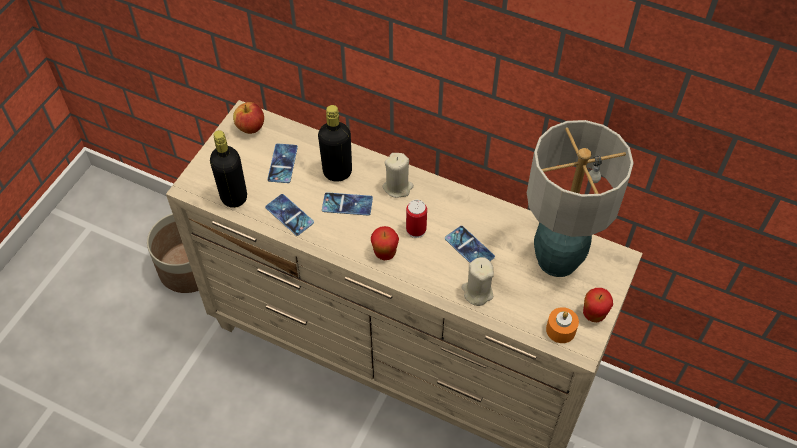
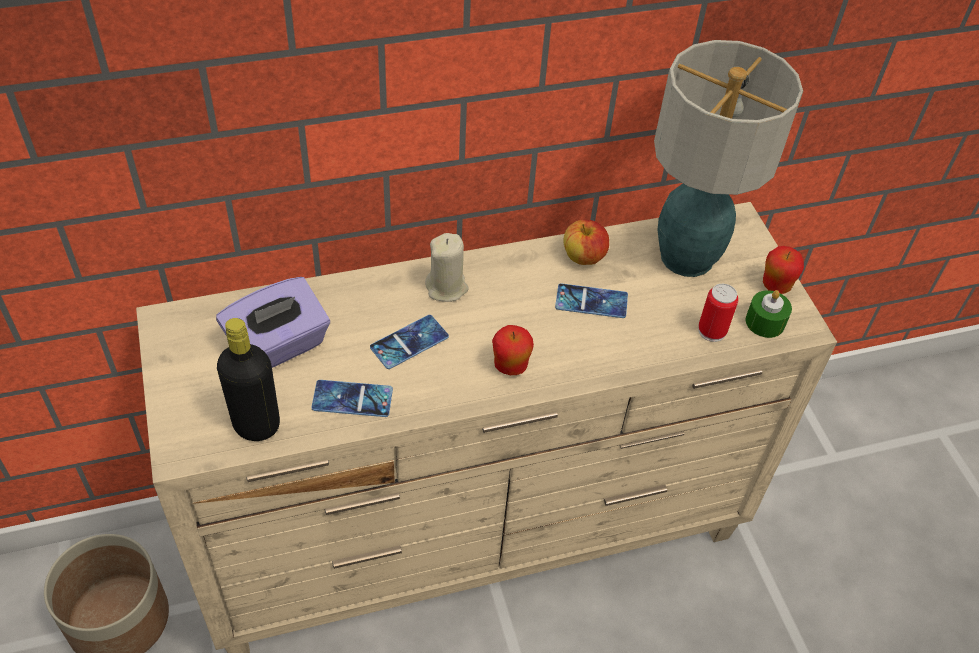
camera: 45 degrees left, 5 degrees down
apple [233,102,264,134] -> apple moved to [564,220,609,265]
phone [267,143,298,183] -> purple tissue box [216,277,330,368]
black bottle [318,105,352,182] -> none
can [406,200,427,238] -> can moved to [698,284,738,342]
beige candle [461,257,494,306] -> none
orange candle [546,307,579,343] -> green candle [746,290,792,338]

